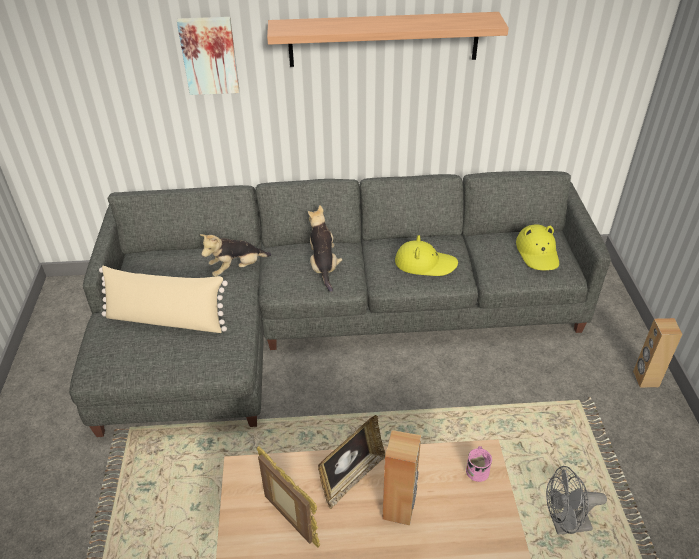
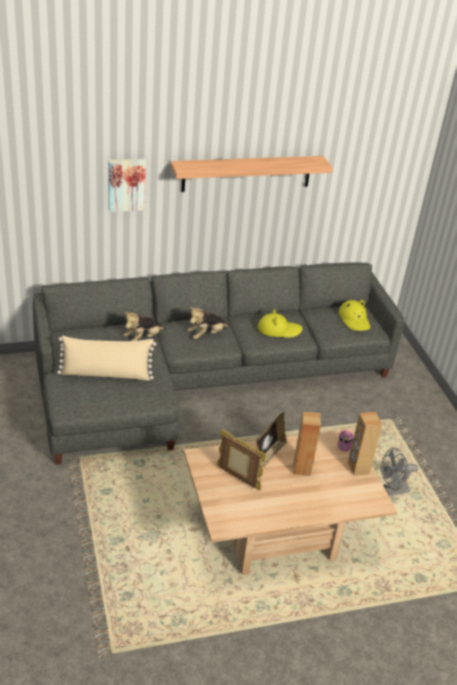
camera: 15 degrees left, 5 degrees down
plush toy [308,205,342,292] -> plush toy turned 105 degrees counterclockwise [188,307,229,339]
brown speaker [633,318,682,388] -> brown speaker moved to [348,412,382,475]

